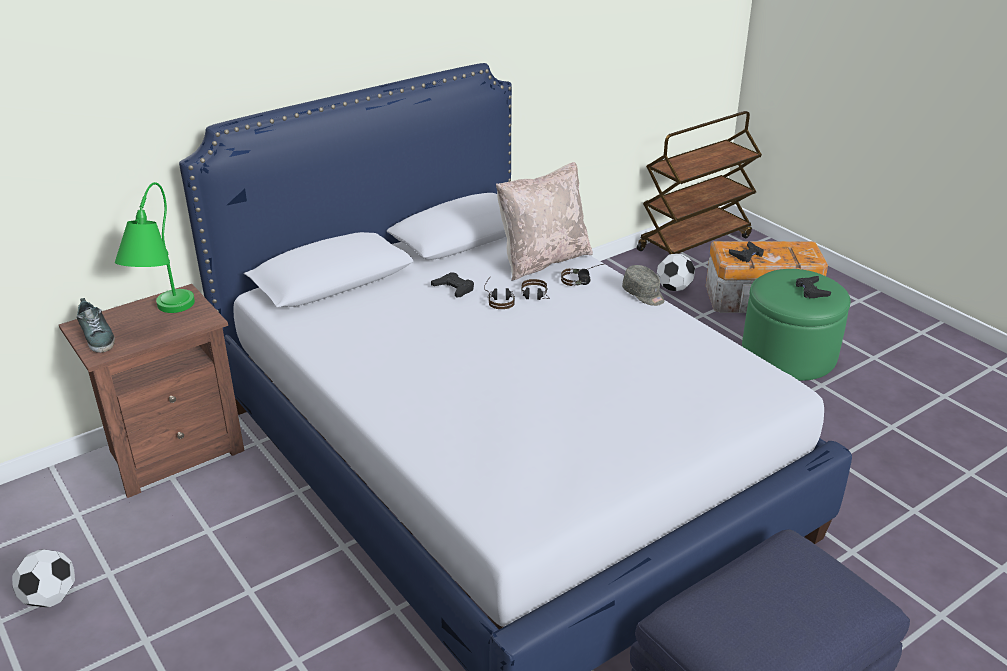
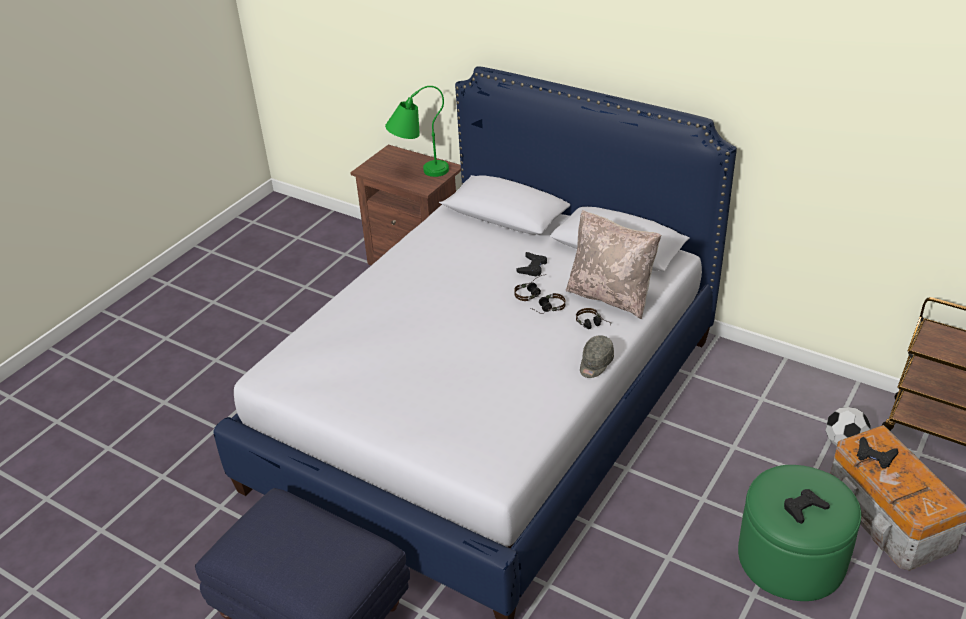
camera: 70 degrees right, 5 degrees up
football [12,549,75,607] -> none
shoe [77,298,115,353] -> none

